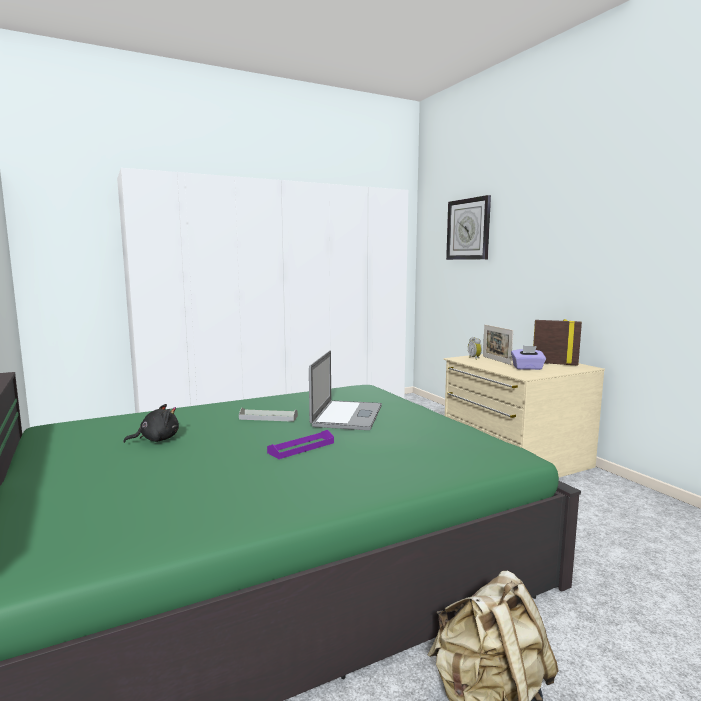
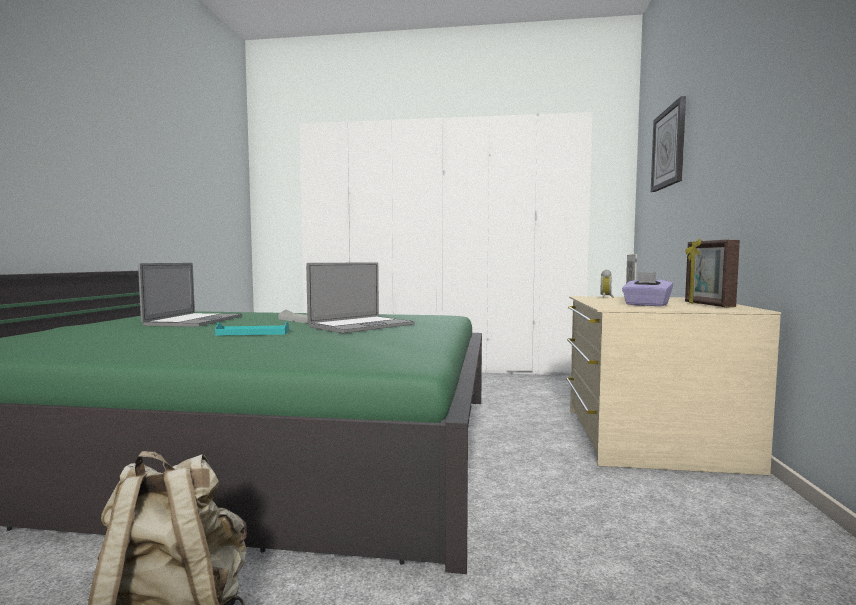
camera: 35 degrees right, 5 degrees down
black plush toy [123,404,179,443] -> laptop [138,263,242,327]
purple tray [267,430,334,459] -> turquoise tray [215,321,289,336]
picture frame [533,319,582,366] -> picture frame turned 150 degrees counterclockwise [685,238,740,307]

